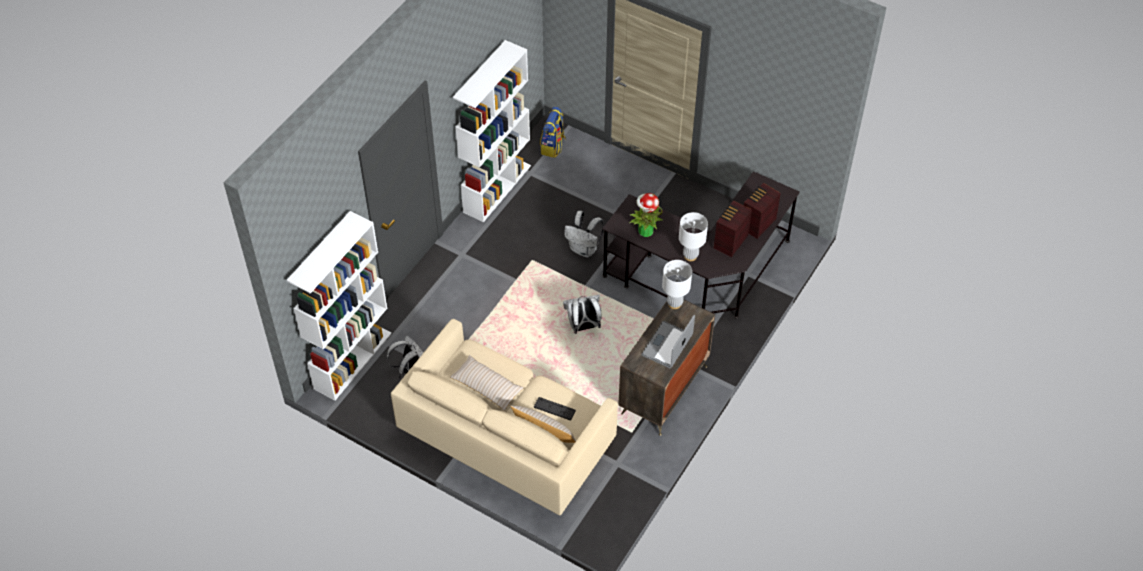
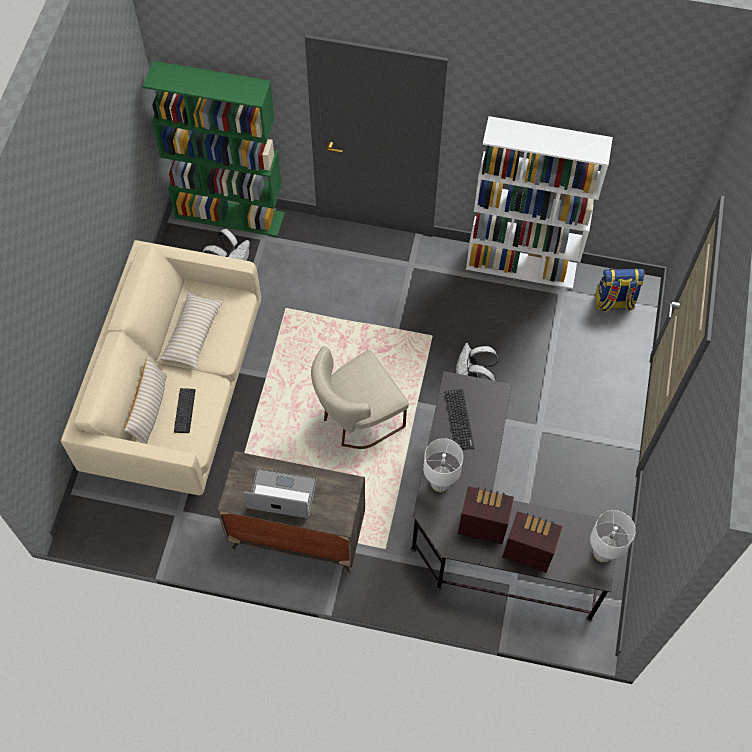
camera: 70 degrees right, 10 degrees up
white bookcase [287,211,392,401] -> green bookcase [143,61,285,237]
white backpack [563,294,601,334] -> beige chair [311,346,409,449]
potted plant [629,193,663,237] -> keyboard [444,389,474,450]
white table lamp [662,260,692,309] -> white table lamp moved to [590,510,636,562]

